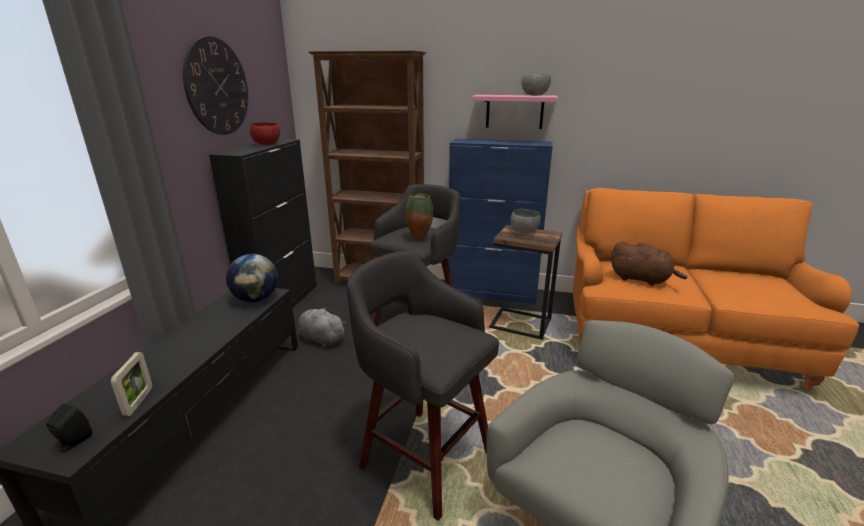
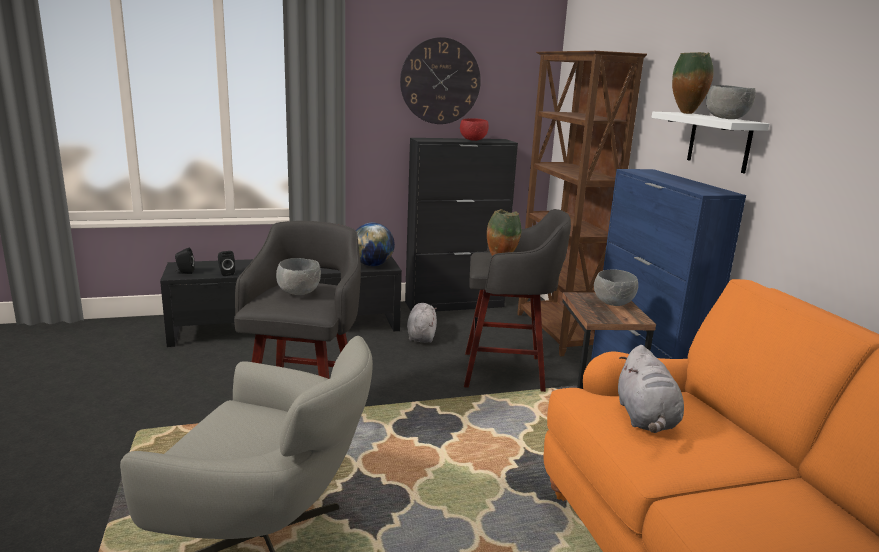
camera: 60 degrees right, 5 degrees down
picture frame [111,352,152,416] -> black speaker [218,251,235,276]
pink shelf [472,95,558,129] -> white shelf [651,112,769,173]
brown plush toy [611,241,687,286] -> grey plush toy [618,345,684,433]
none -> grey bowl [276,258,321,295]
none -> vase [672,52,714,114]

